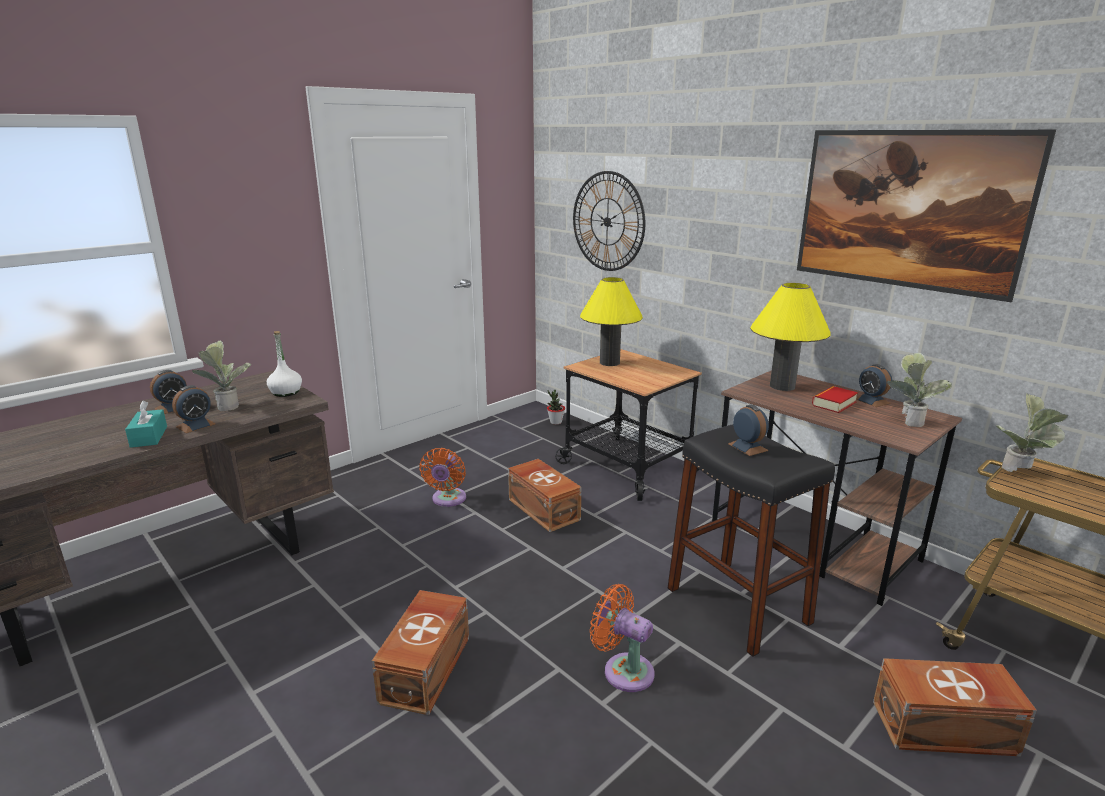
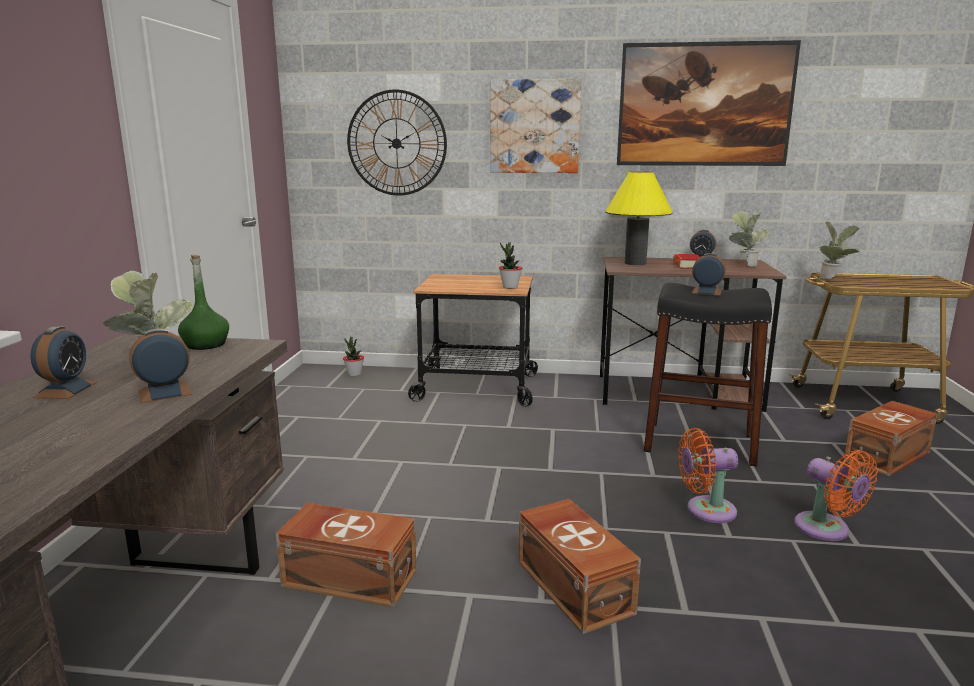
camera: 40 degrees left, 5 degrees down
turquoise tissue box [125,401,167,448] -> none
alarm clock [172,385,216,433] -> alarm clock turned 120 degrees counterclockwise [129,328,192,403]
white bottle [267,331,302,397] -> green bottle [178,255,229,350]
orange fan [419,448,466,507] -> orange fan moved to [794,450,878,541]
brown storage box [508,459,581,532] -> brown storage box moved to [276,503,417,607]
yellow table lamp [580,277,643,366] -> none
none -> picture [490,79,581,173]
none -> potted plant [499,242,522,289]

